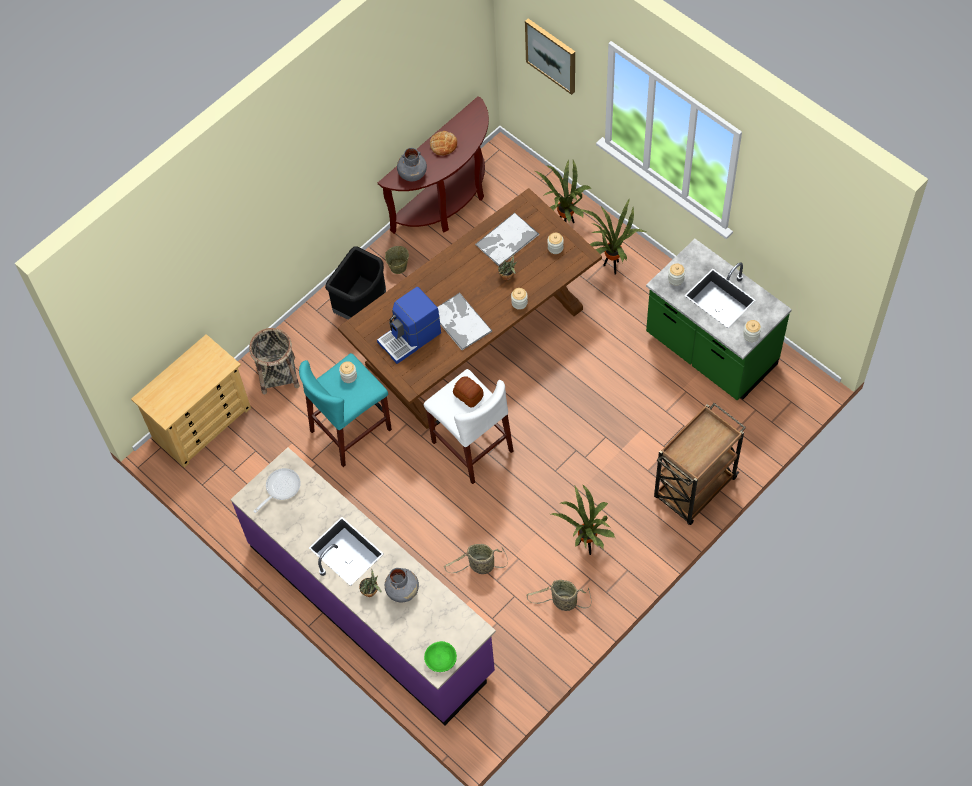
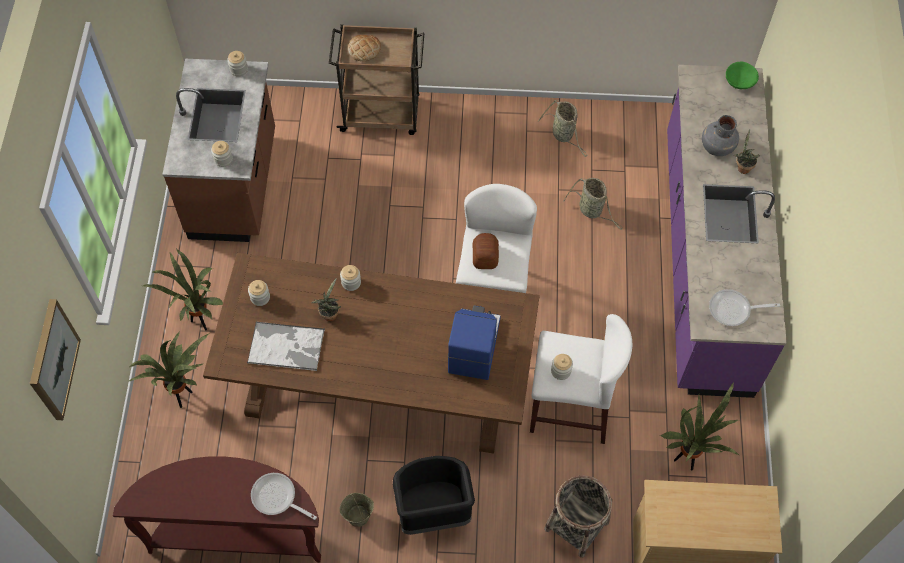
camera: 135 degrees left, 0 degrees up
turquoise stool [299,353,392,467] -> white stool [530,314,632,444]
coffee machine [377,287,441,364] -> coffee machine turned 90 degrees counterclockwise [448,306,501,380]
grey vase [397,148,427,181] -> frying pan [251,473,317,520]
bread [430,131,457,156] -> bread moved to [348,35,381,62]
tray [438,293,492,351] -> none
potted plant [551,484,615,555] -> potted plant moved to [660,382,739,470]
green counter [646,239,792,400] -> brown counter [162,59,275,242]

